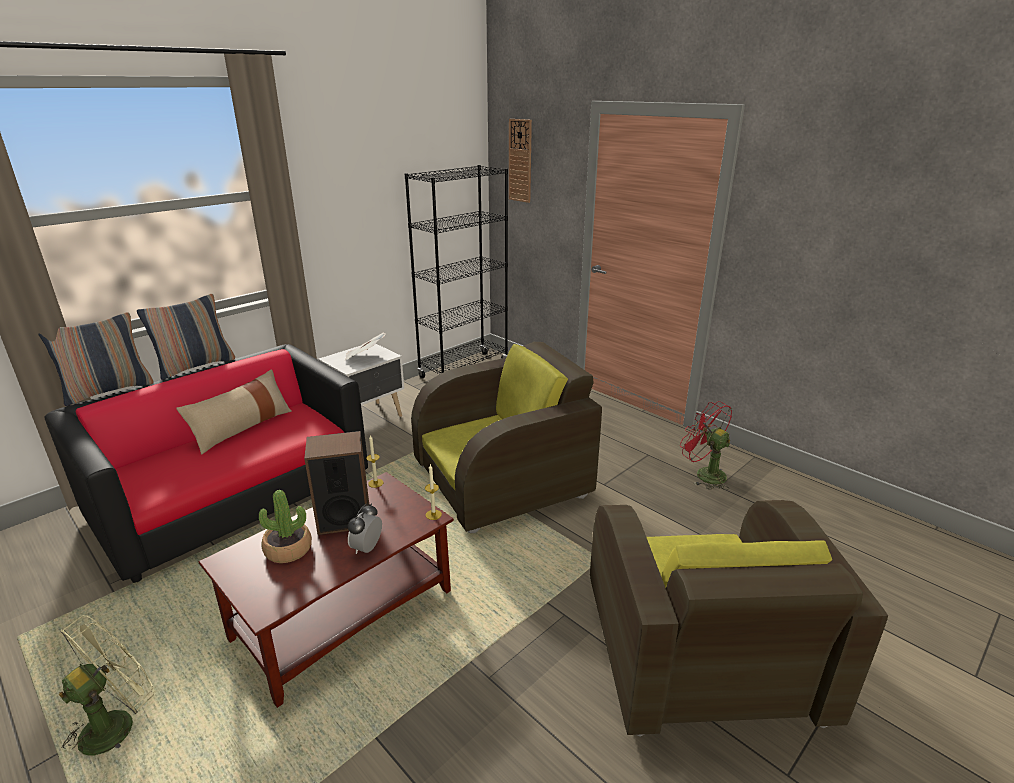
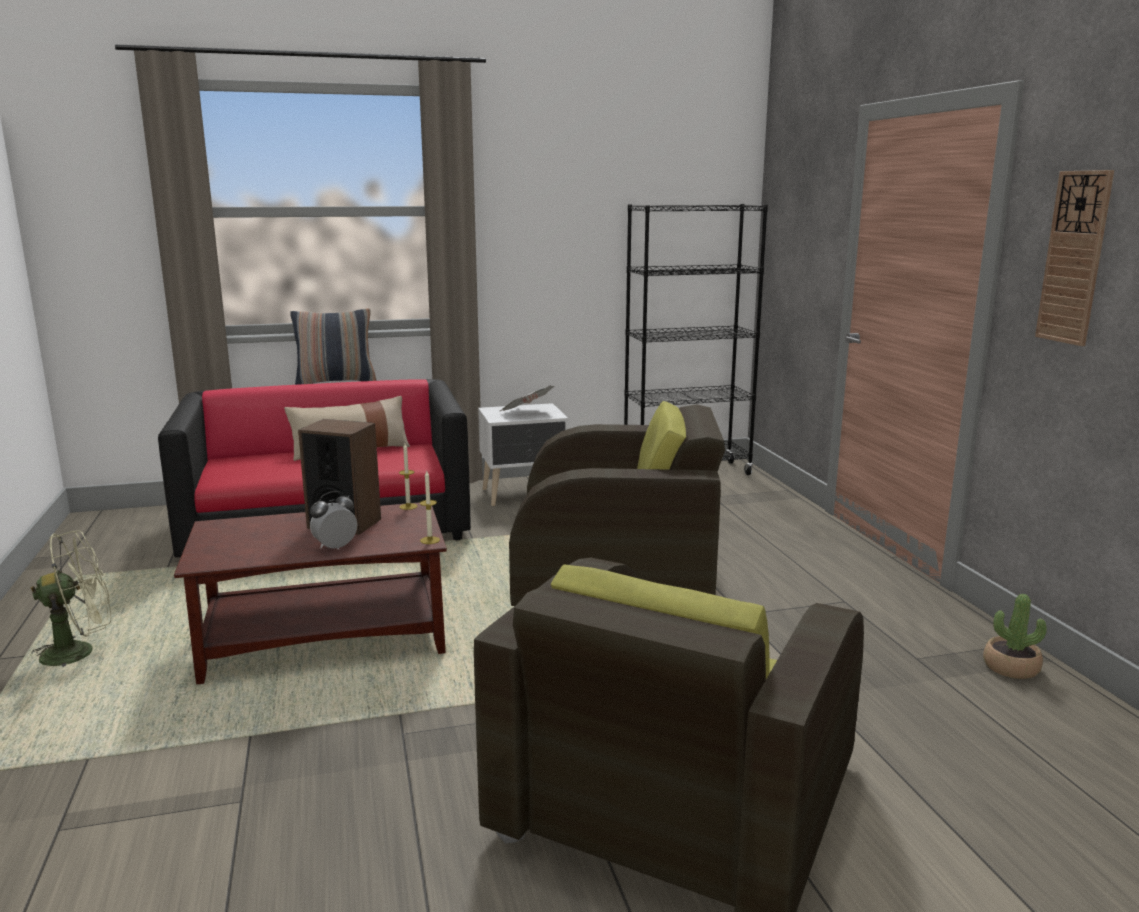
camera: 30 degrees right, 10 degrees down
pillow [39,312,154,406] -> none
potted plant [259,490,312,563] -> potted plant moved to [983,594,1047,679]
wall clock [509,119,532,203] -> wall clock moved to [1035,170,1114,346]
red fan [680,401,732,490] -> none

